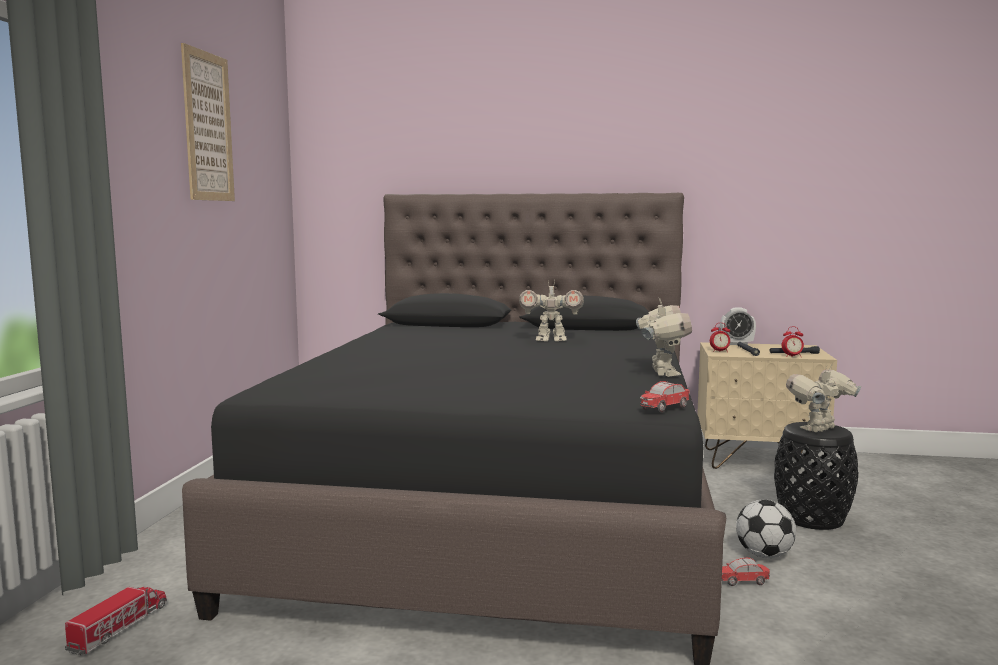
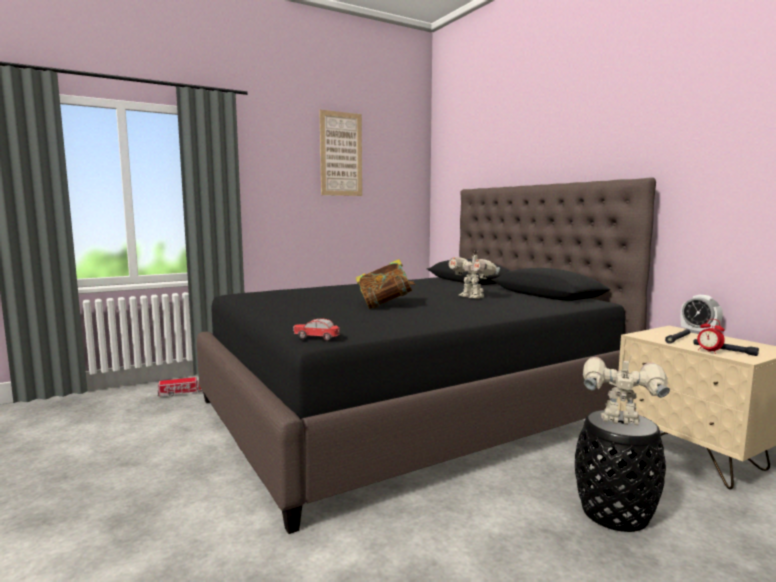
camera: 50 degrees right, 0 degrees up
toy robot [636,297,692,377] -> none
alarm clock [710,323,730,352] -> none
toy car [722,558,770,586] -> none
football [736,500,796,558] -> none
none -> book [355,259,416,309]

